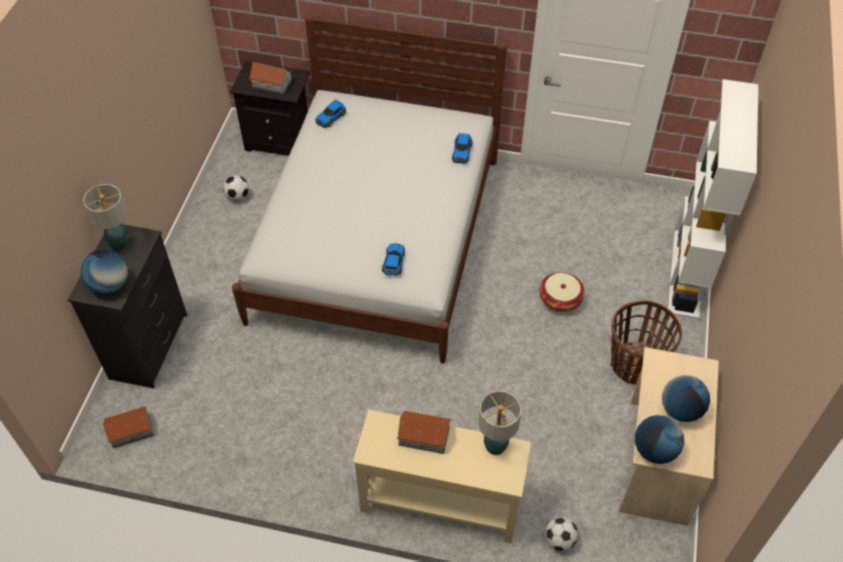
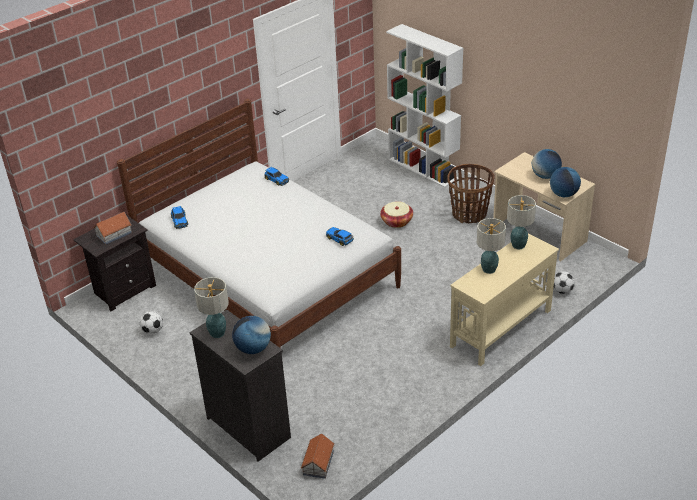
camera: 55 degrees left, 15 degrees down
toy house [397,411,452,454] -> table lamp [477,218,506,274]

